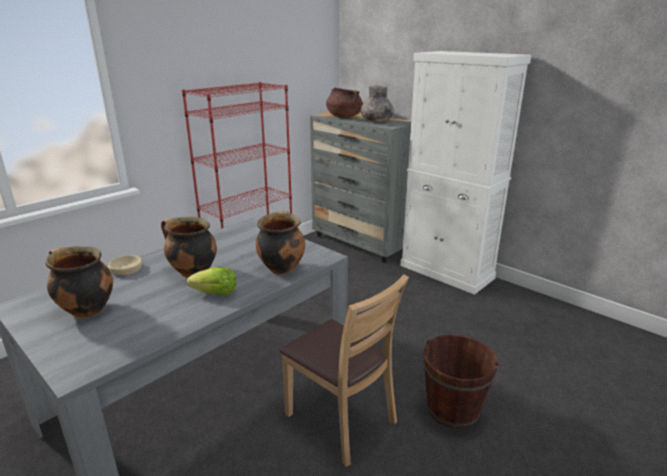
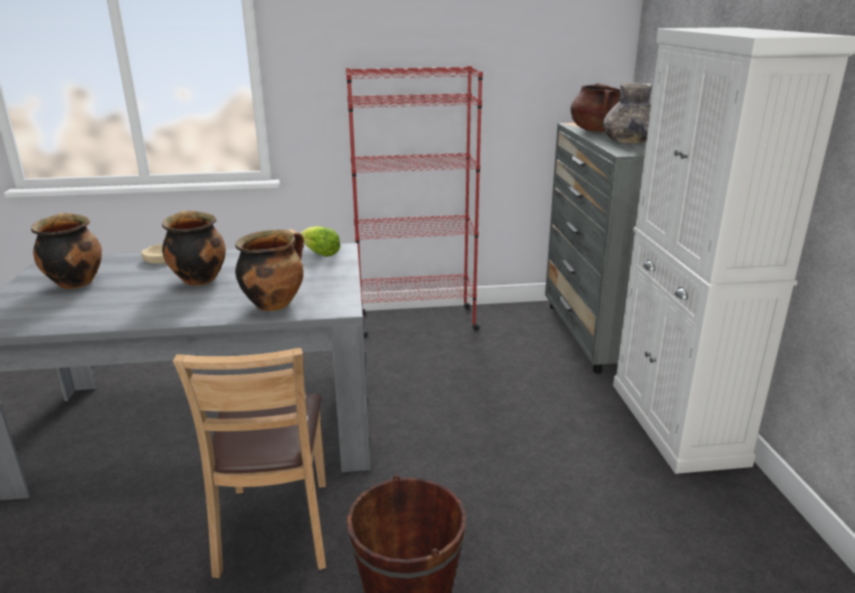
camera: 40 degrees right, 0 degrees up
lettuce [187,267,236,295] -> lettuce moved to [300,226,340,257]

